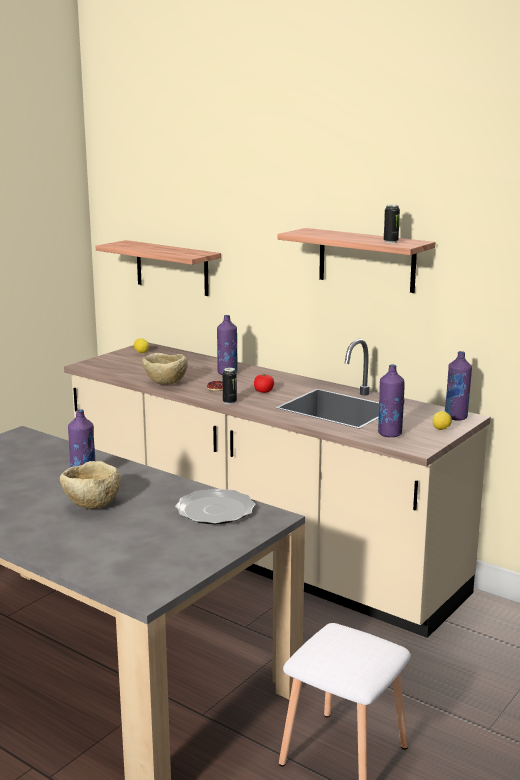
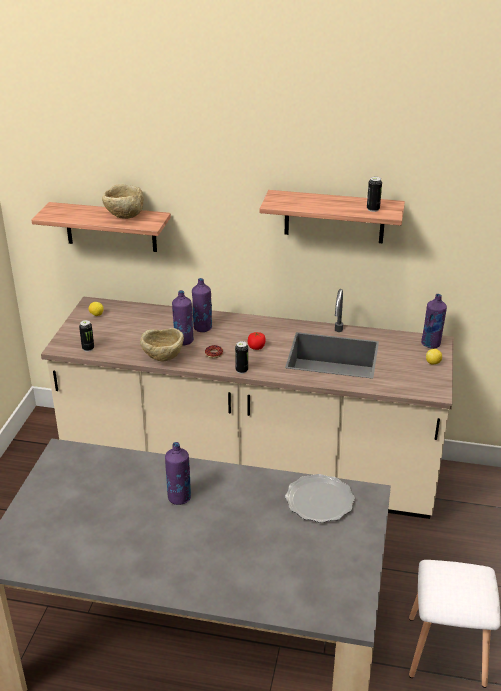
camera: 25 degrees left, 15 degrees up
beige bowl [60,461,121,509] -> beige bowl moved to [102,184,144,219]
purple bottle [378,364,405,437] -> purple bottle moved to [172,290,194,345]
none -> can [79,320,94,352]

